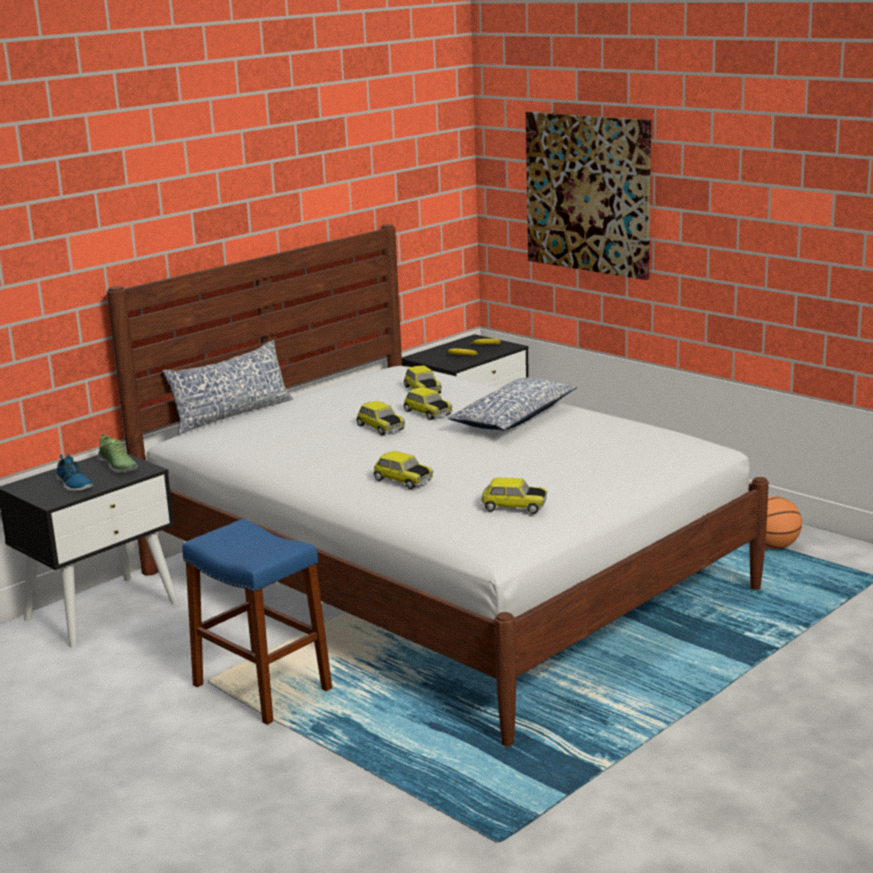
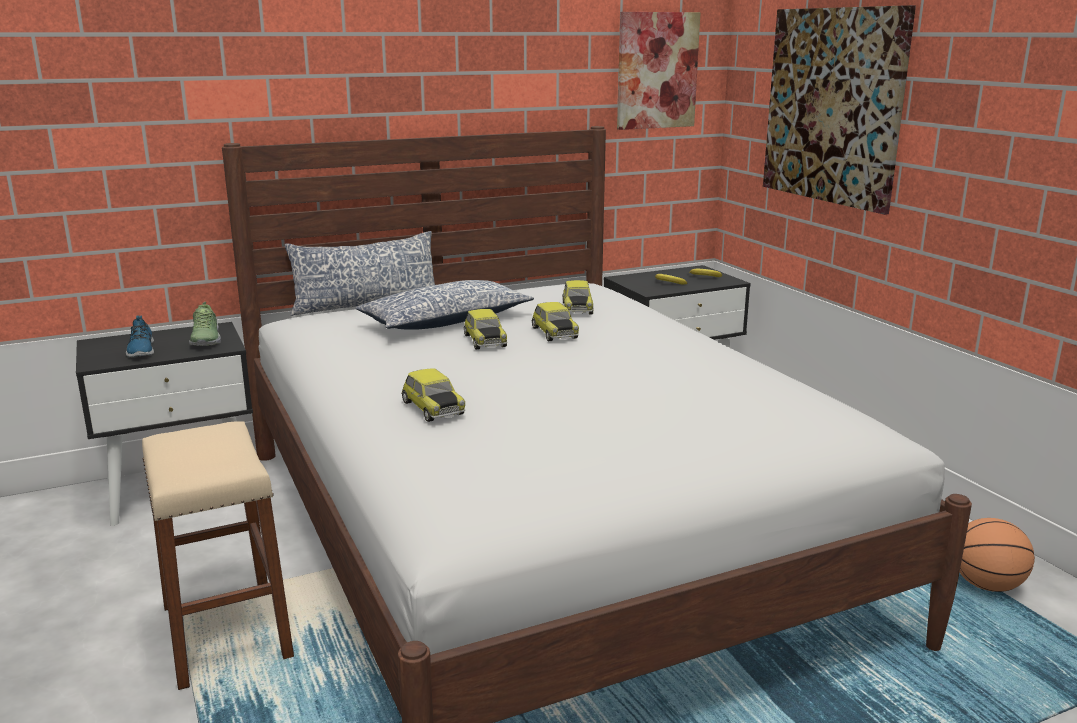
camera: 20 degrees right, 0 degrees up
blue stool [182,519,332,725] -> beige stool [142,421,294,690]
pillow [448,377,577,431] -> pillow moved to [356,280,534,330]
toy car [481,478,547,514] -> none
none -> picture [617,12,700,130]

